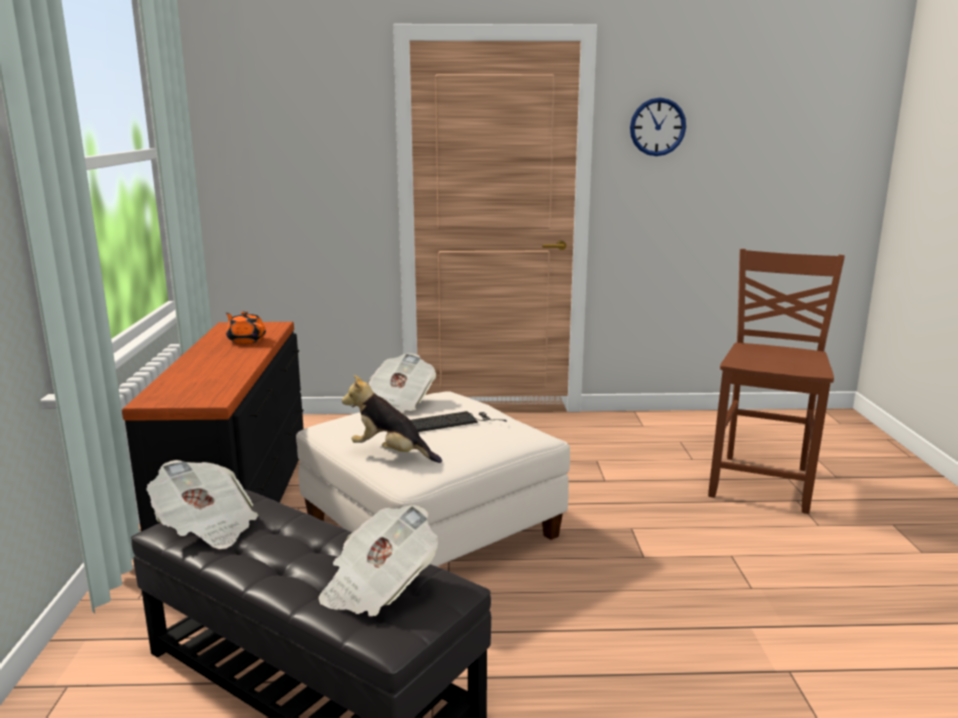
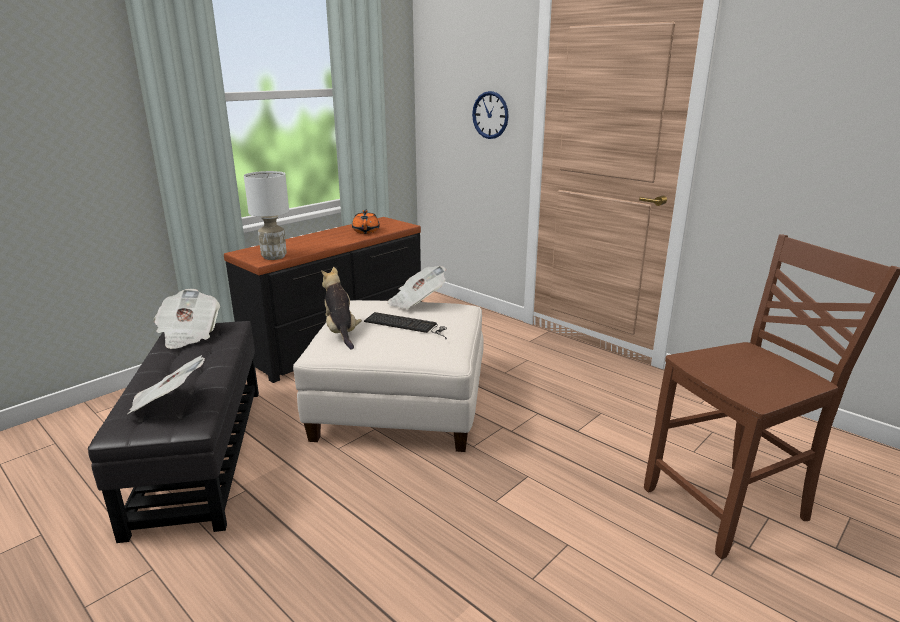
camera: 45 degrees right, 5 degrees up
wall clock [630,98,686,156] -> wall clock moved to [472,91,509,139]
none -> white table lamp [244,171,289,260]

